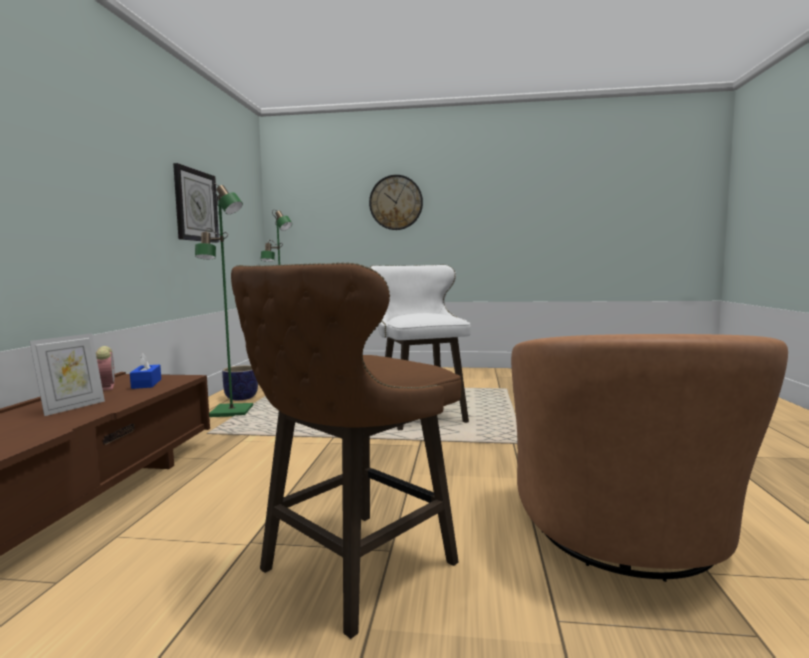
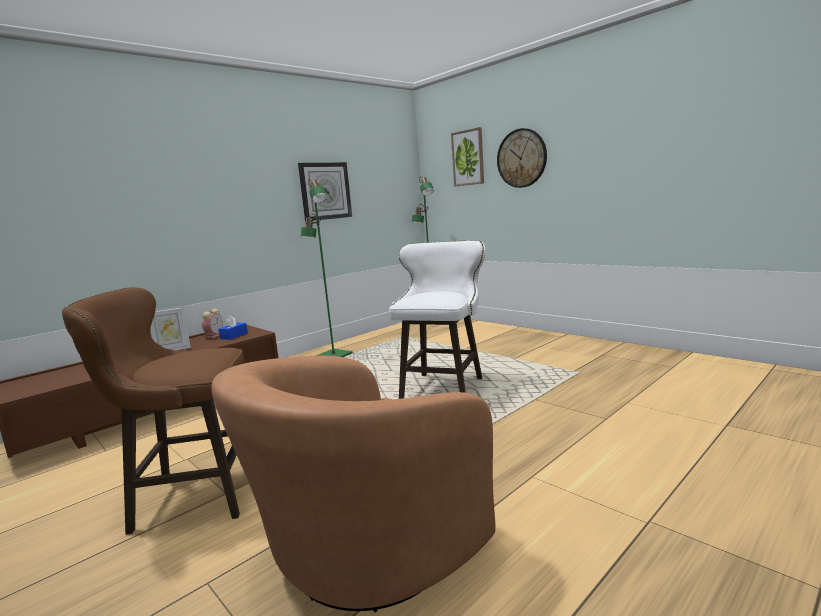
camera: 40 degrees right, 5 degrees up
planter [222,365,258,400] -> none
none -> picture [451,127,484,186]

